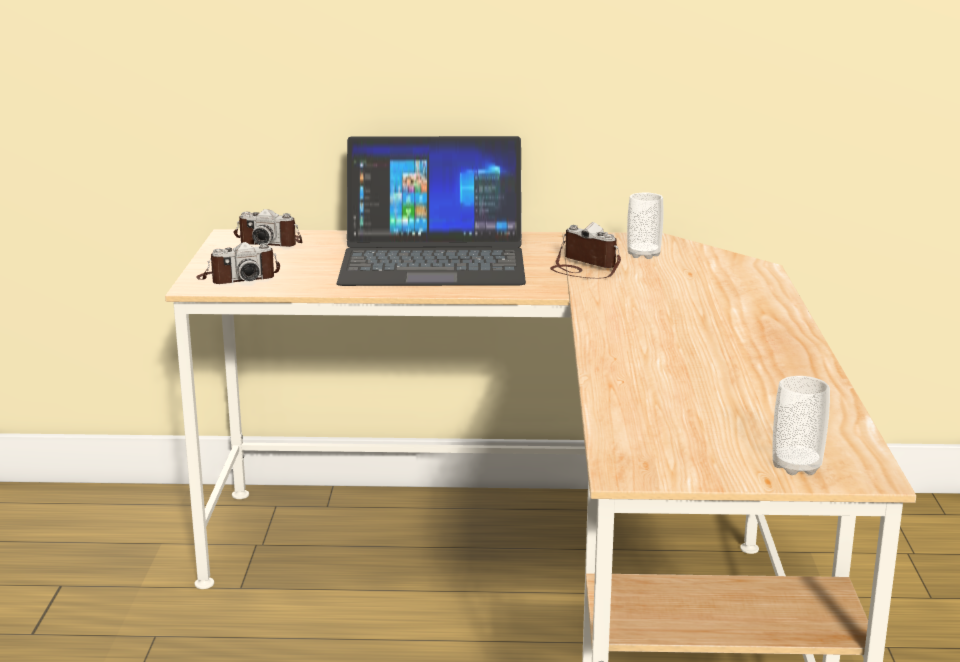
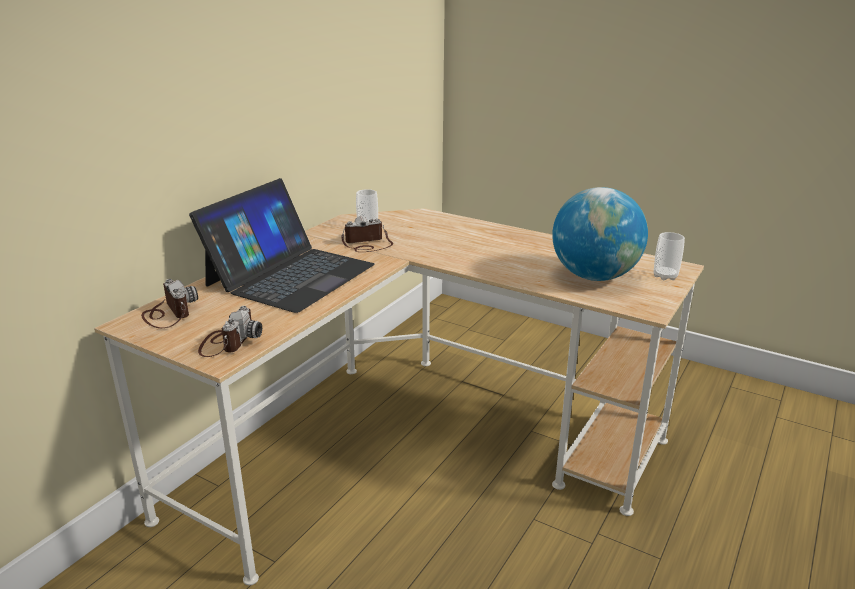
camera: 60 degrees left, 5 degrees up
camera [234,209,302,247] -> camera turned 75 degrees counterclockwise [141,279,198,328]
none -> globe [552,187,648,281]

